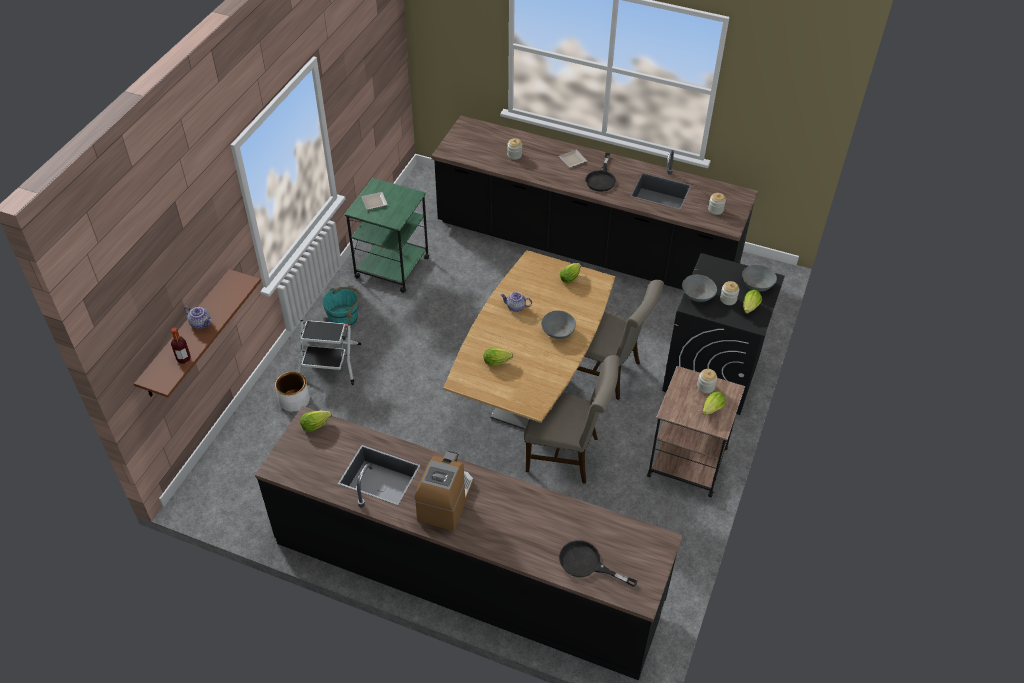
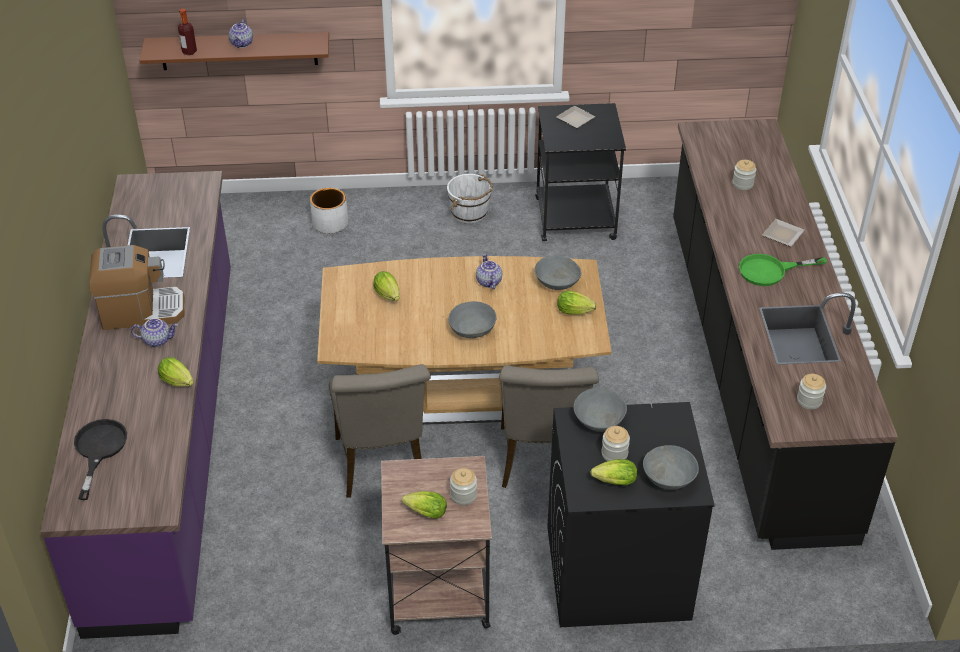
camera: 65 degrees right, 5 degrees down
black counter [255,406,683,680] -> purple counter [41,171,231,639]
step ladder [298,320,361,385] -> none
lettuce [300,411,332,432] -> lettuce moved to [158,357,194,387]
turquoise bucket [323,287,360,328] -> white bucket [447,174,493,223]
green cart [344,178,429,293] -> black cart [535,103,626,241]
black frying pan [586,153,616,192] -> green frying pan [739,254,827,286]
none -> teapot [131,318,178,347]
none -> grey bowl [535,256,581,290]

